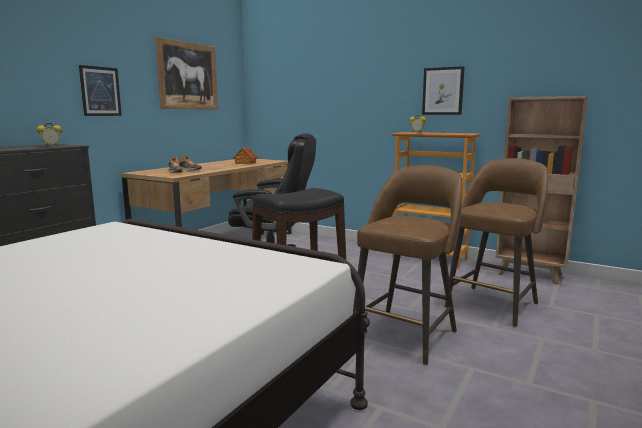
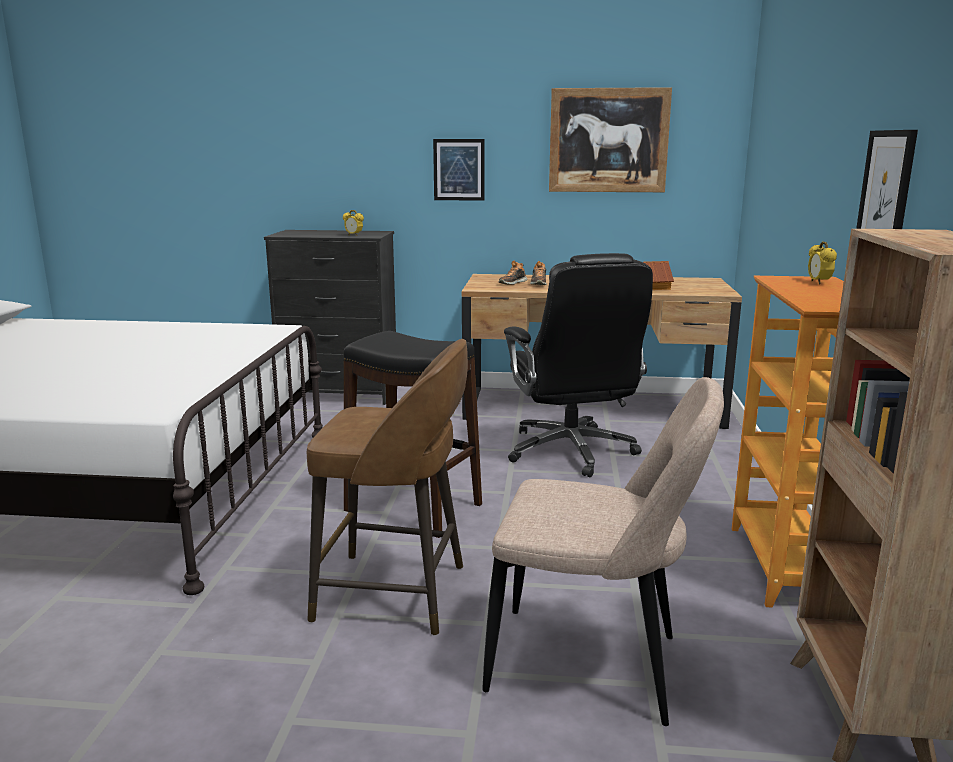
camera: 65 degrees right, 5 degrees up
brown stool [445,158,548,327] -> beige chair [482,377,724,726]

